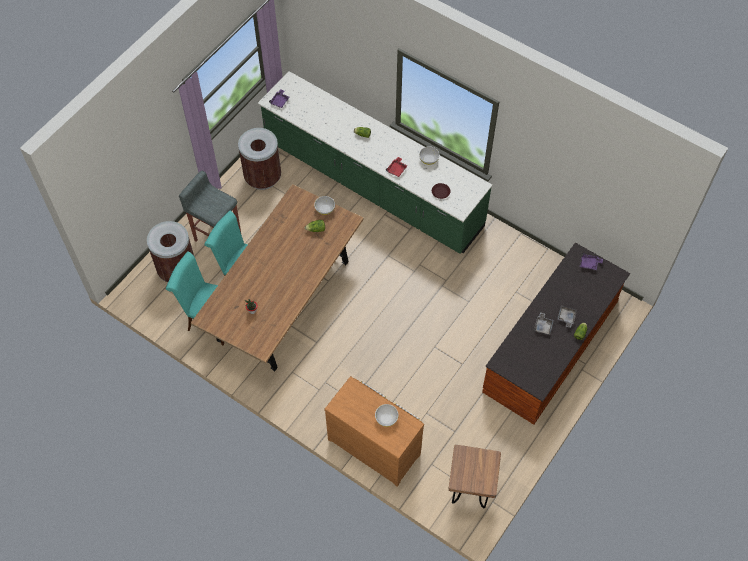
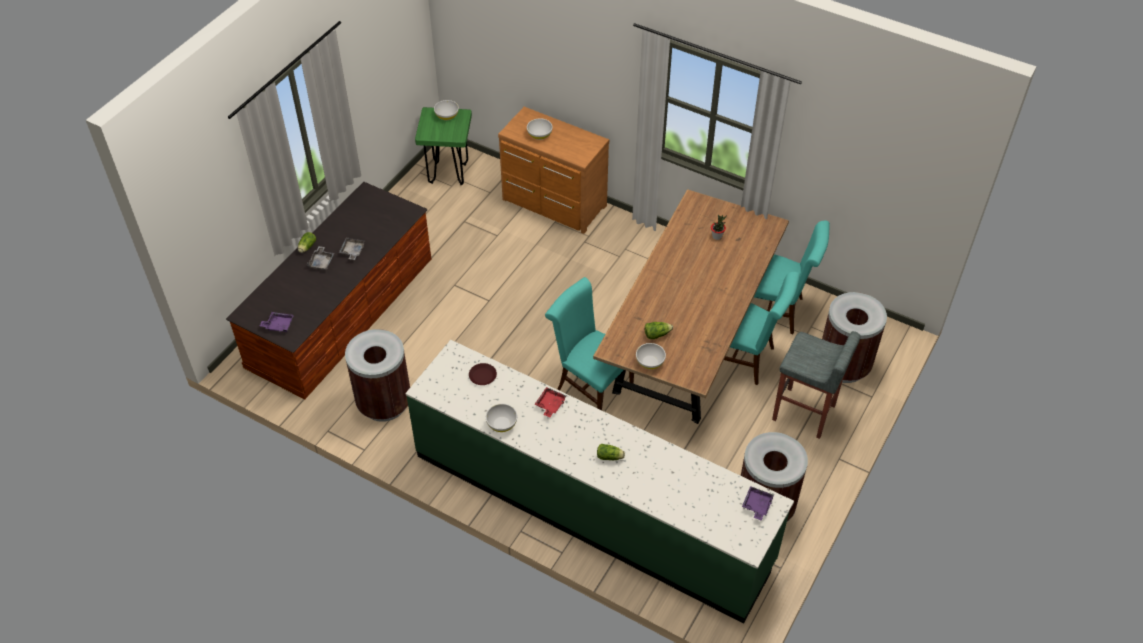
camera: 175 degrees right, 10 degrees down
brown stool [448,445,501,508] -> green stool [415,107,472,185]
none -> brown trash can [345,329,410,422]
none -> white bowl [434,100,459,120]
none -> turquoise chair [545,277,634,410]

